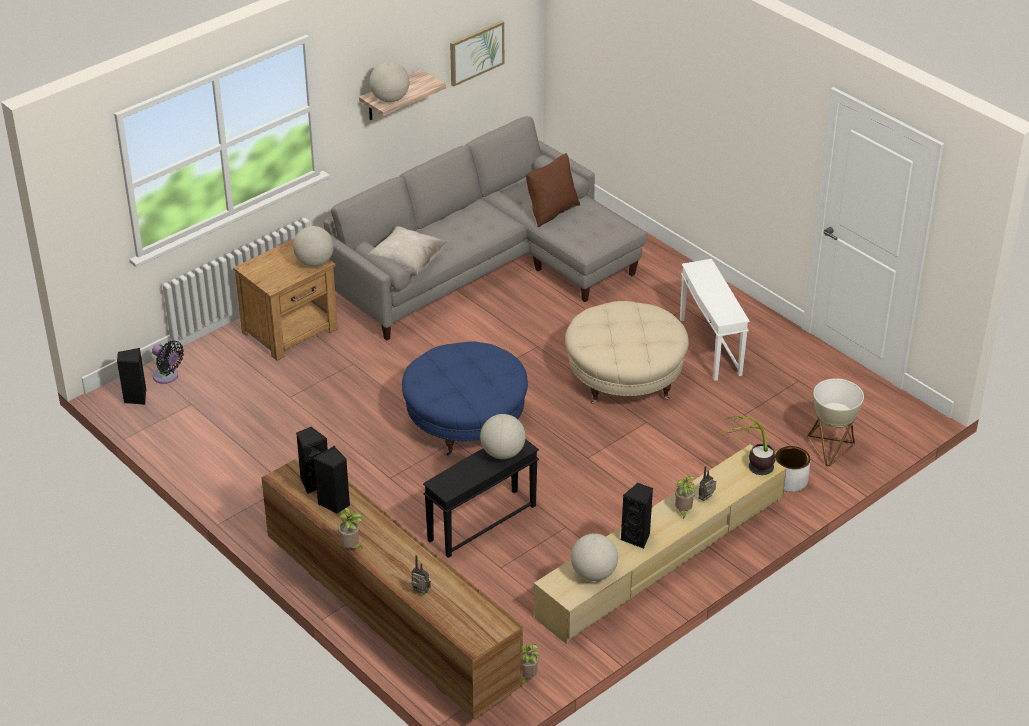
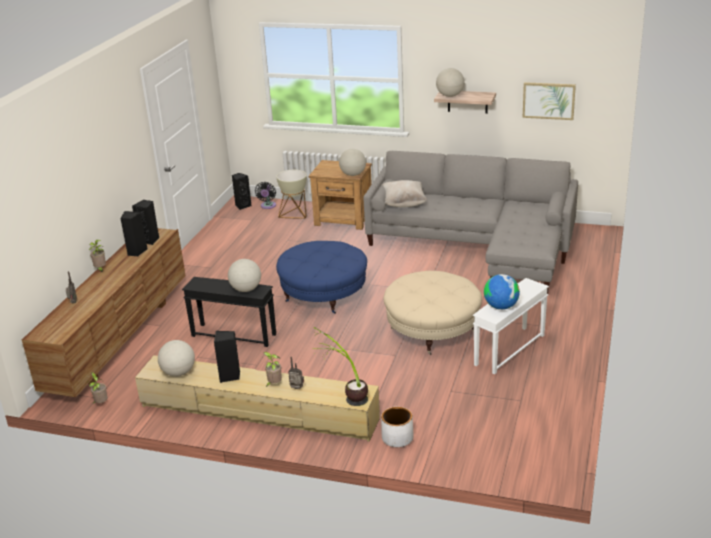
camera: 60 degrees right, 10 degrees down
brown pillow [526,153,580,227] -> none
planter [807,378,864,467] -> planter moved to [276,170,307,219]
none -> globe [484,274,520,310]

